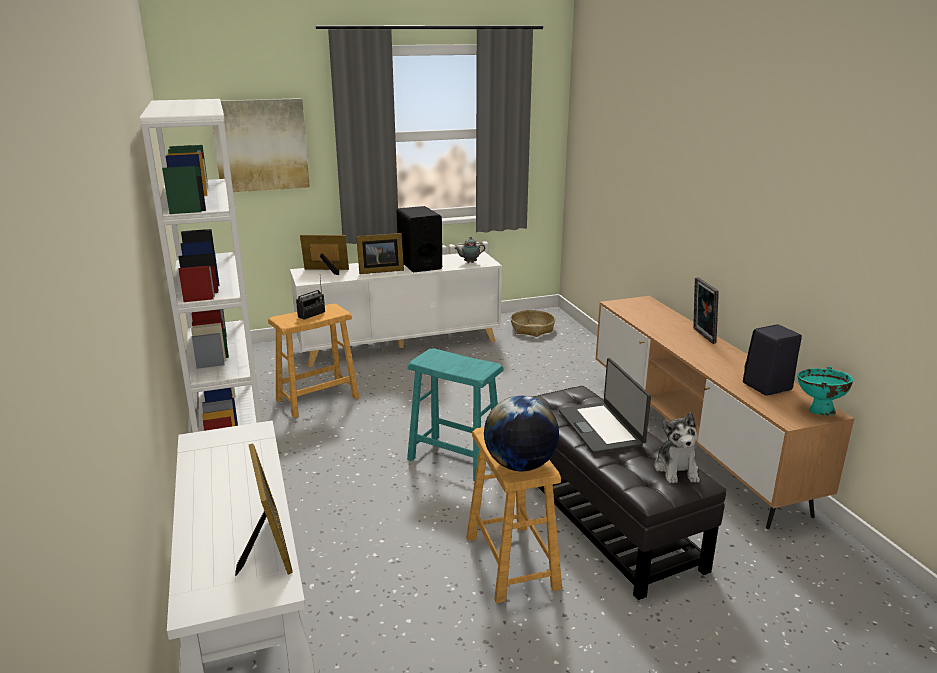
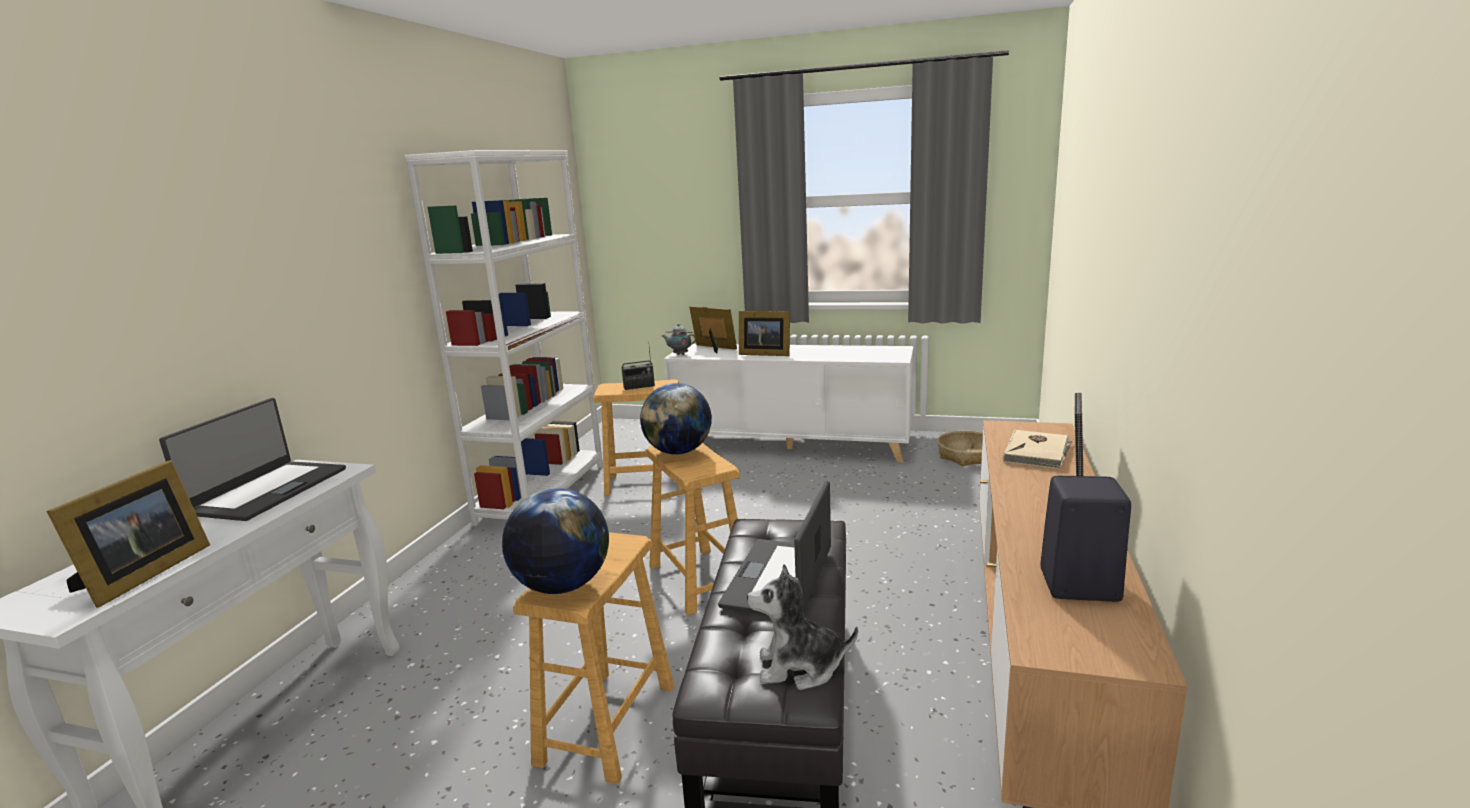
camera: 35 degrees right, 5 degrees down
picture [212,98,310,192] -> none
black speaker [397,206,442,272] -> none
turquoise stool [407,348,503,481] -> brown stool [645,443,740,615]
teapot [454,237,485,263] -> teapot moved to [662,324,697,355]
plush toy [654,412,700,483] -> plush toy turned 60 degrees clockwise [747,564,858,690]
turquoise bowl [797,366,853,415] -> none
none -> laptop [159,398,346,521]
none -> globe [640,383,712,455]
none -> beige book [1003,430,1072,469]

